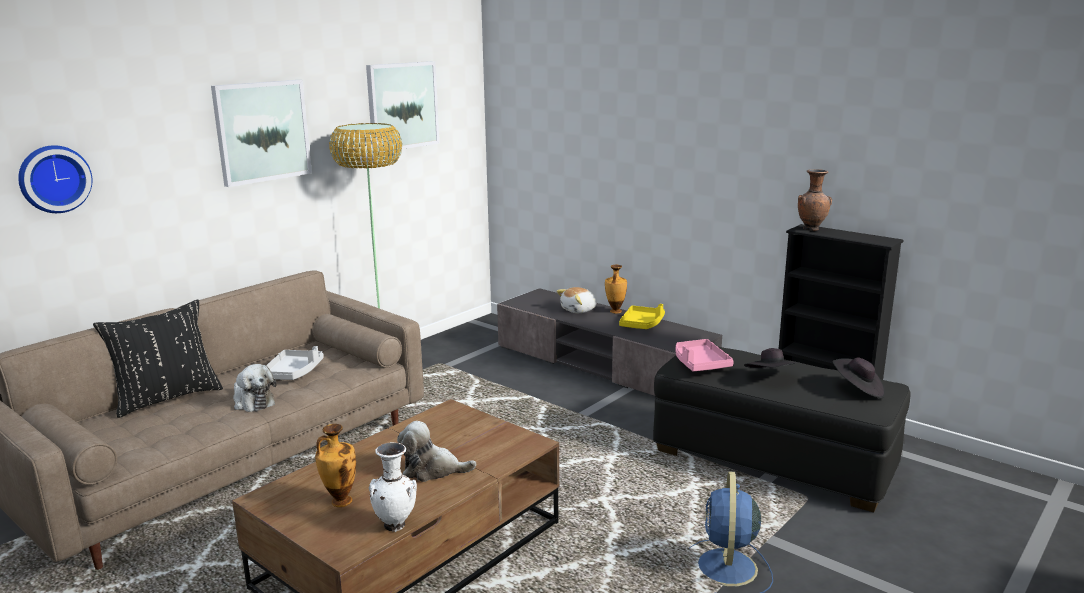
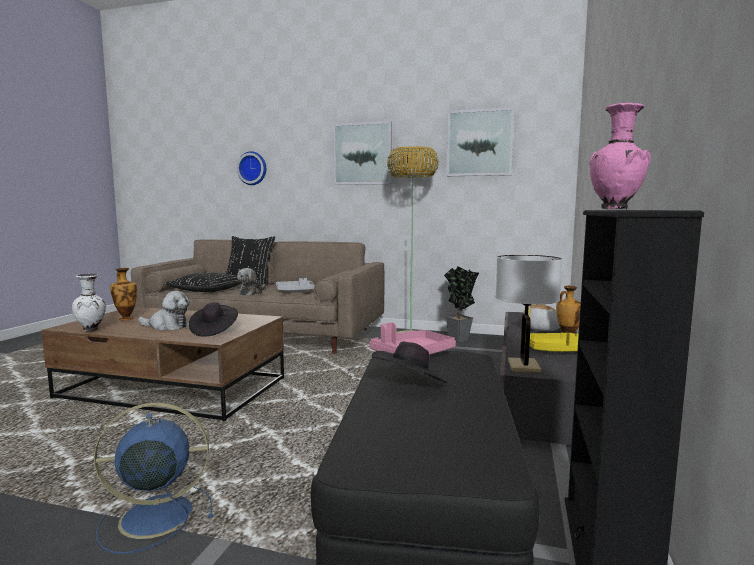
camera: 65 degrees right, 10 degrees down
plush toy [397,421,476,482] -> plush toy turned 120 degrees clockwise [138,291,190,331]
brown vase [798,169,832,231] -> pink vase [589,103,651,209]
black hat [832,357,885,398] -> black hat moved to [189,302,238,337]
none -> black pillow [164,272,242,292]
none -> potted plant [444,266,479,342]
none -> white table lamp [496,255,562,373]

